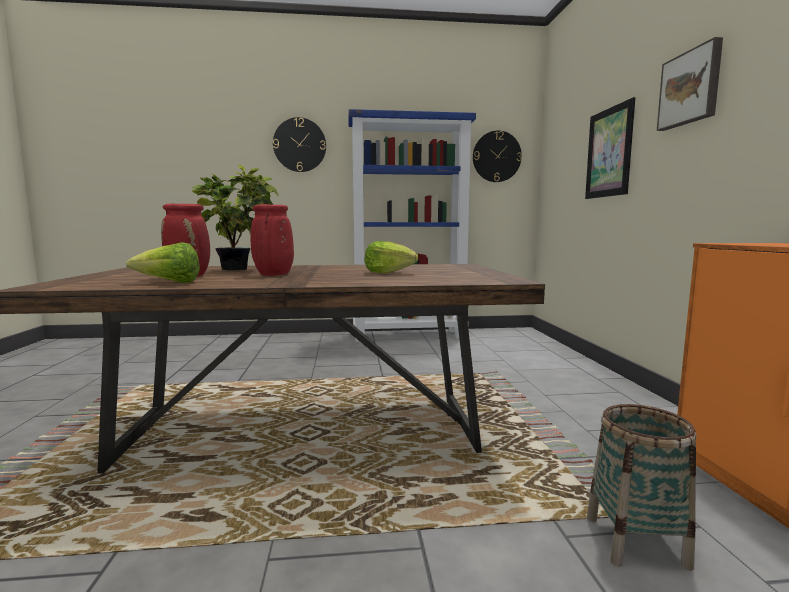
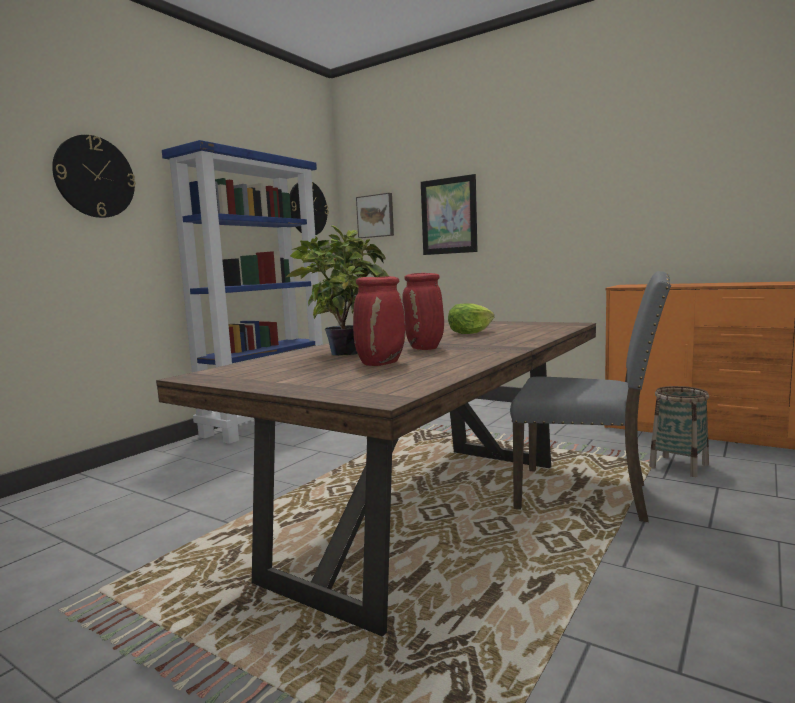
camera: 50 degrees left, 0 degrees up
lettuce [126,242,200,283] -> none
picture [657,37,723,131] -> picture moved to [356,193,394,238]
none -> grey chair [510,271,671,522]

